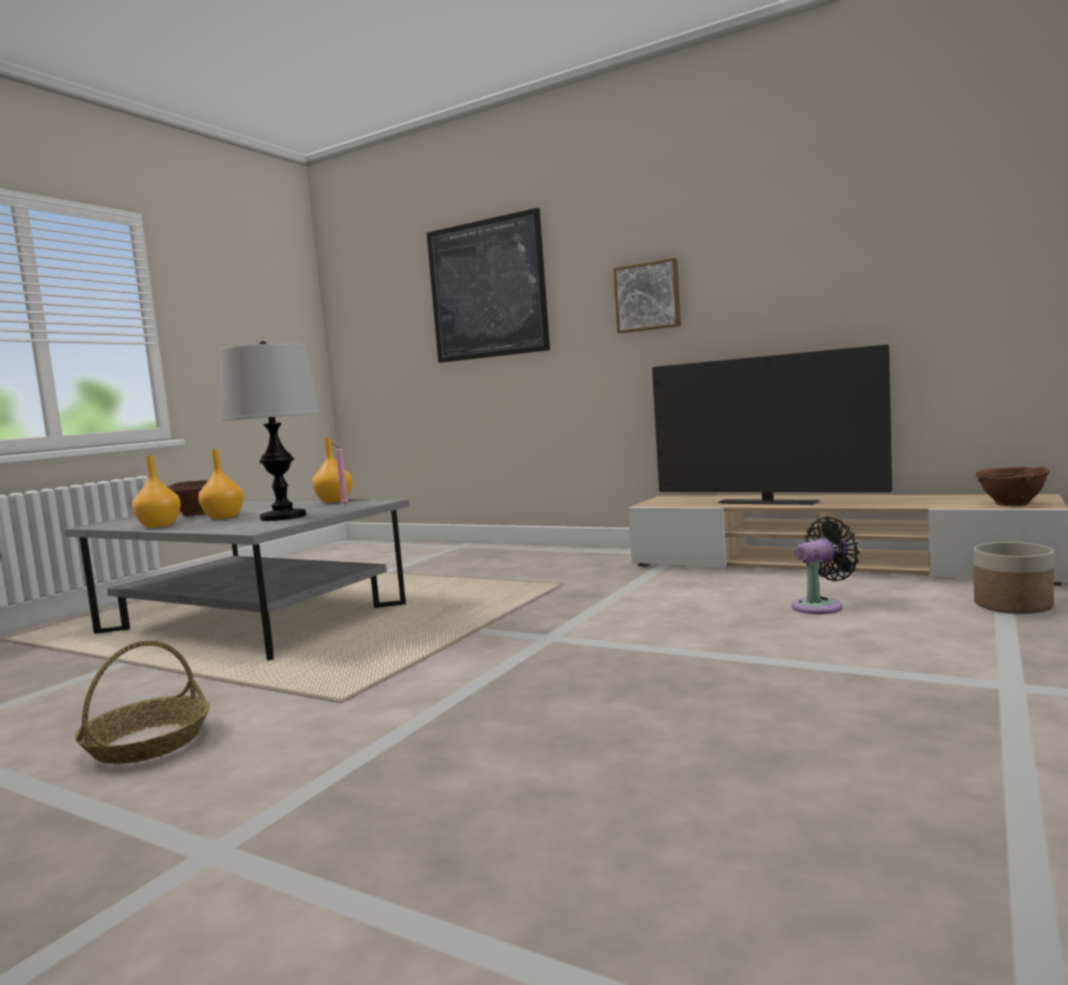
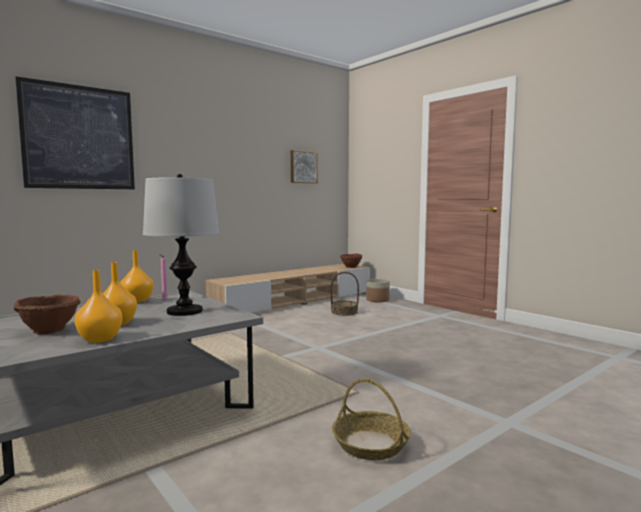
camera: 70 degrees left, 0 degrees up
picture [613,258,681,333] -> picture moved to [291,150,318,184]
television [652,345,892,505] -> none
black fan [792,517,860,614] -> basket [330,272,359,316]

